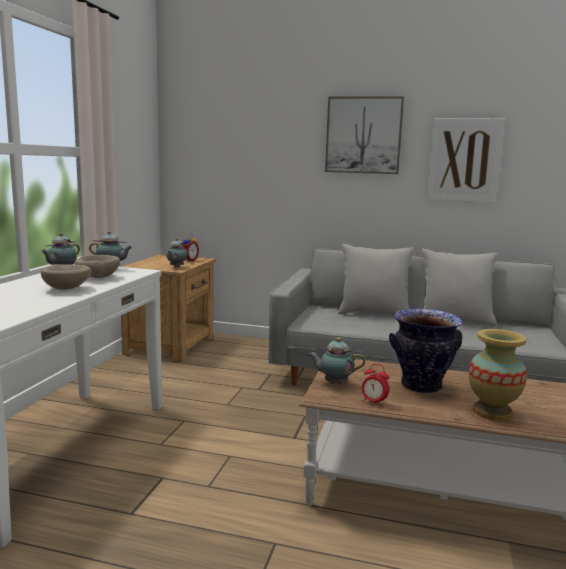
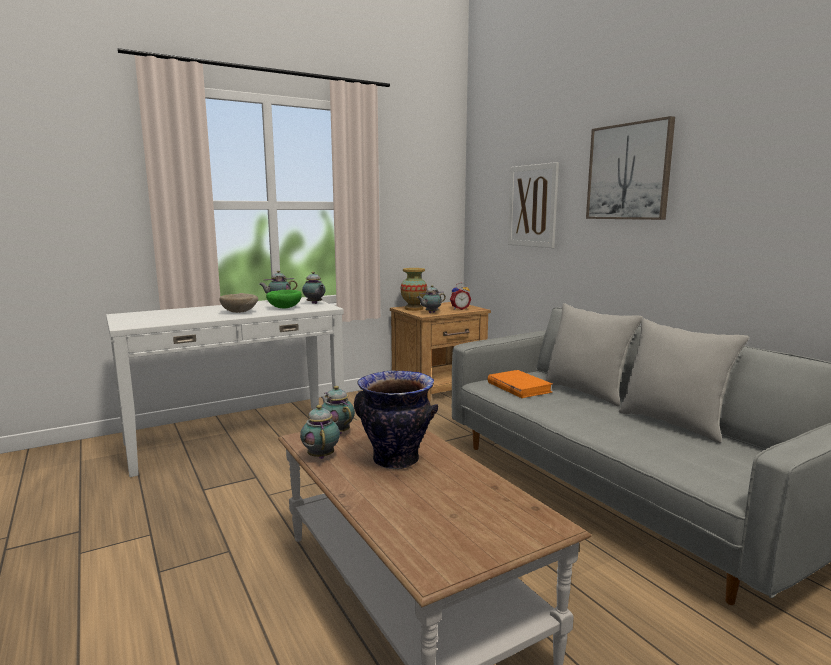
camera: 45 degrees right, 0 degrees up
beige bowl [75,255,120,278] -> green bowl [266,290,302,309]
alarm clock [362,364,389,407] -> teapot [300,405,340,459]
picture [427,118,505,202] -> picture moved to [508,162,559,248]
vase [469,329,527,421] -> vase moved to [401,268,427,311]
none -> orange book [488,370,552,398]

